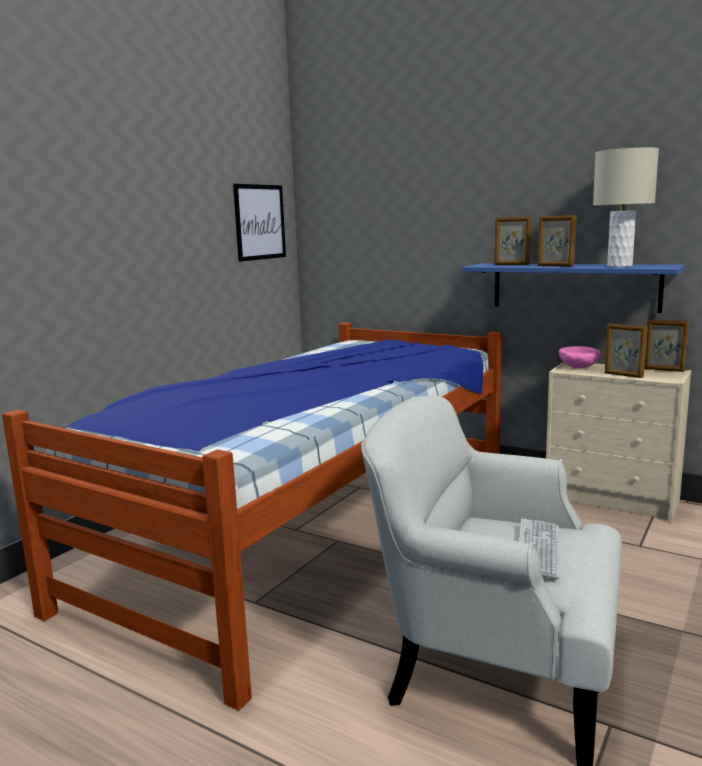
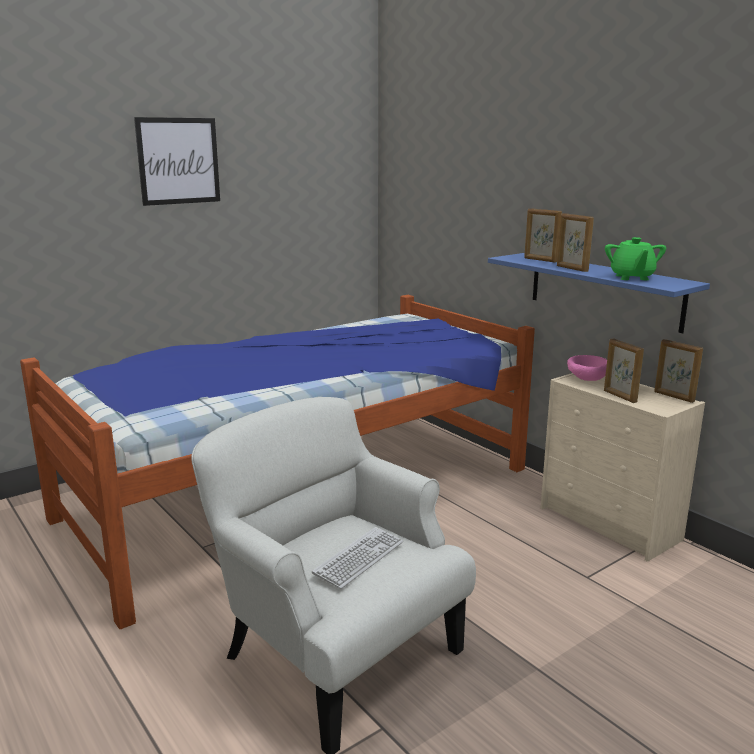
camera: 20 degrees right, 5 degrees up
picture [233,184,286,262] -> picture moved to [134,117,220,206]
beige table lamp [593,147,659,267] -> green teapot [605,237,666,280]

